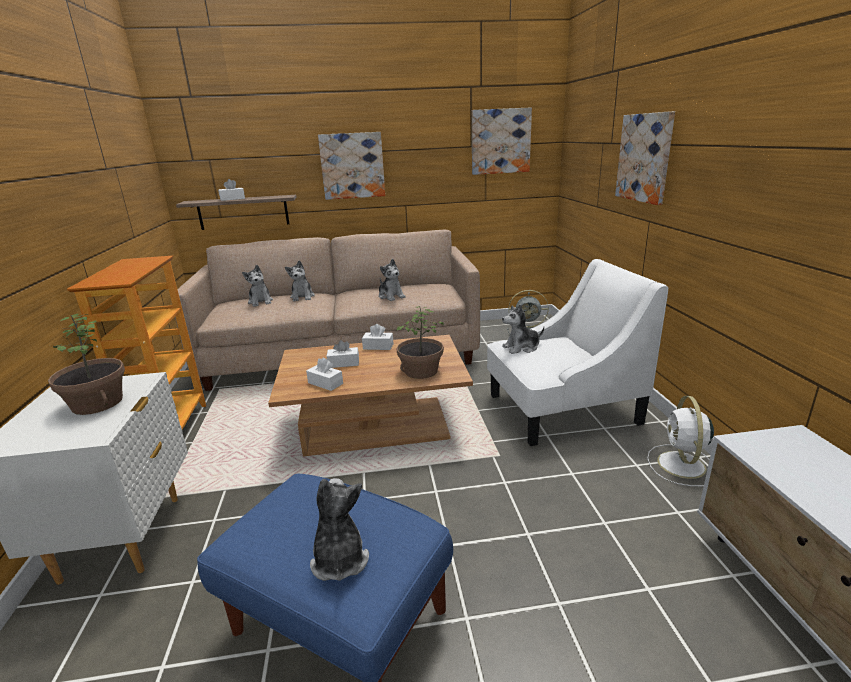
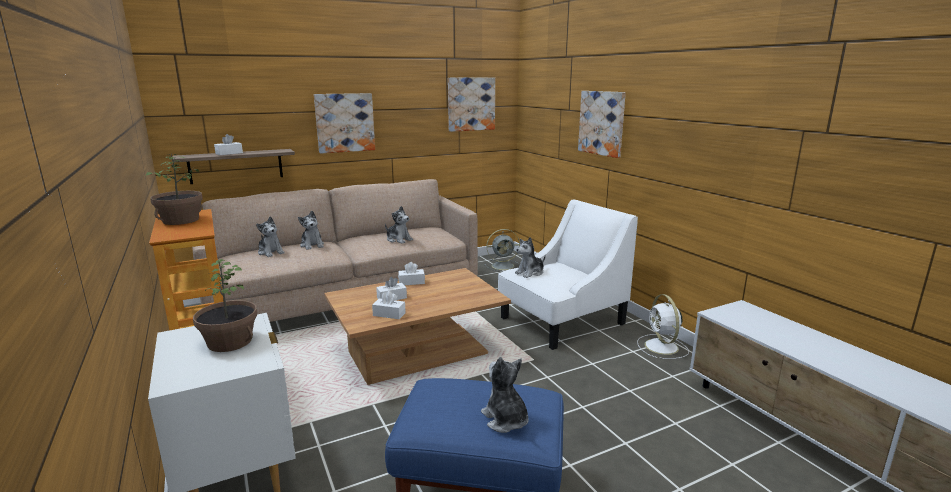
camera: 20 degrees left, 5 degrees down
potted plant [397,306,444,379] -> potted plant moved to [146,154,203,225]

